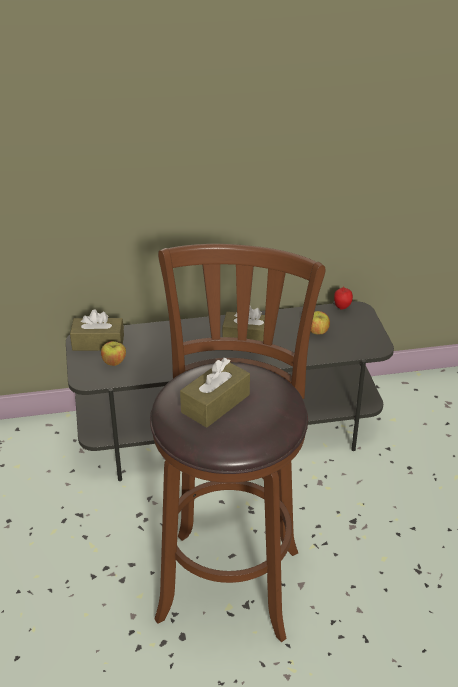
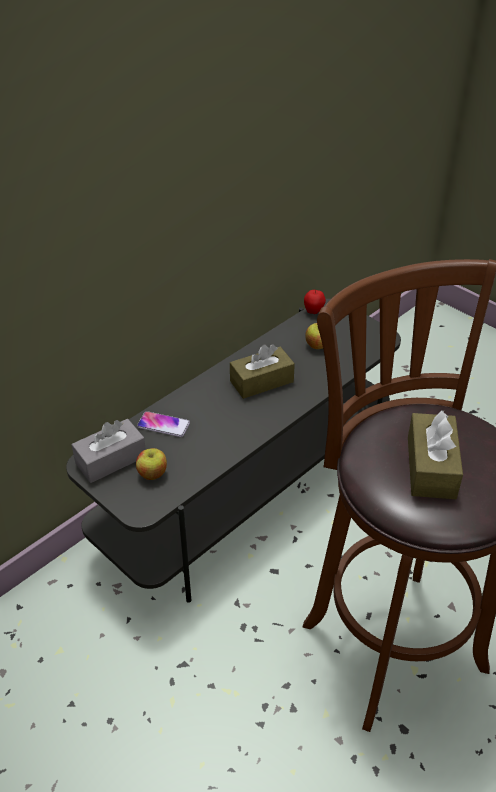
camera: 35 degrees left, 5 degrees up
brown tissue box [70,309,124,351] -> grey tissue box [71,419,146,483]
none -> phone [137,411,190,437]

